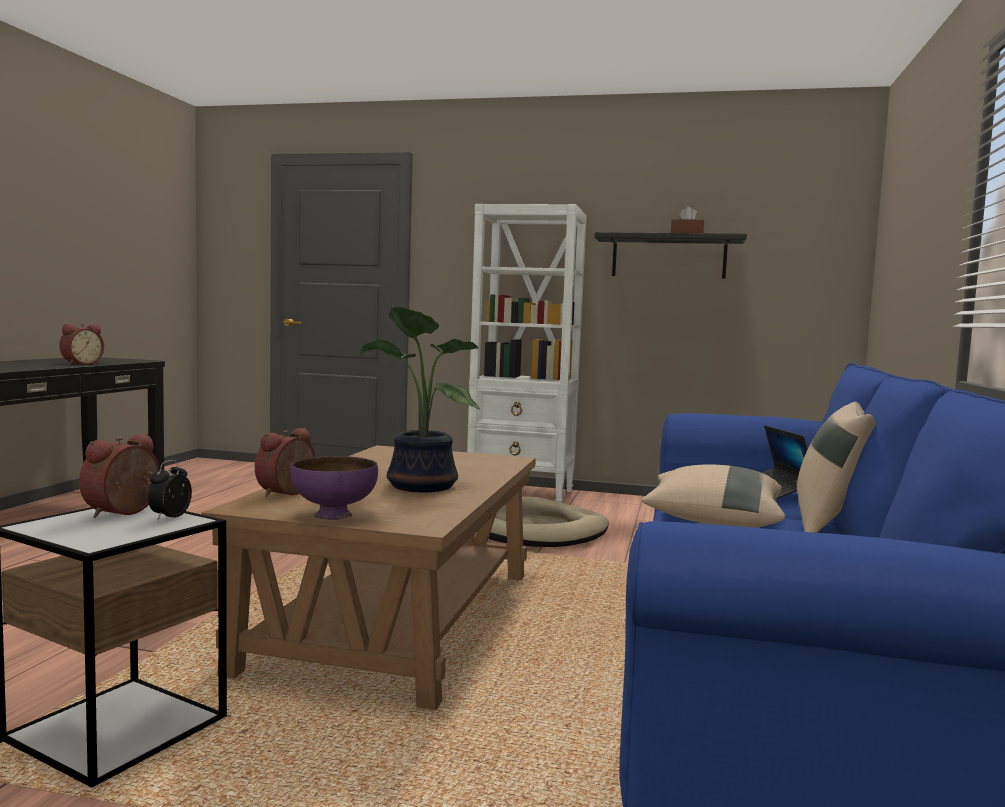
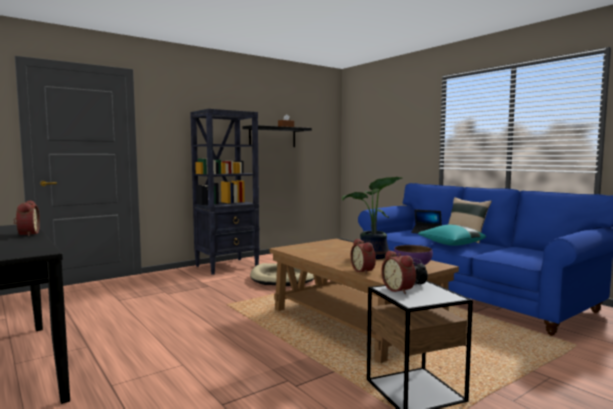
camera: 50 degrees left, 0 degrees up
white bookcase [467,204,587,503] -> black bookcase [190,109,260,275]
beige pillow [641,465,785,528] -> turquoise pillow [418,224,486,246]

